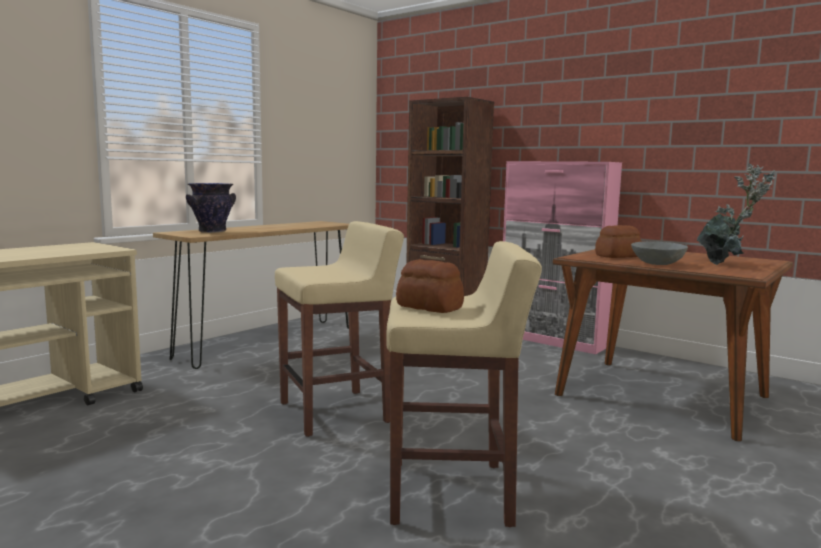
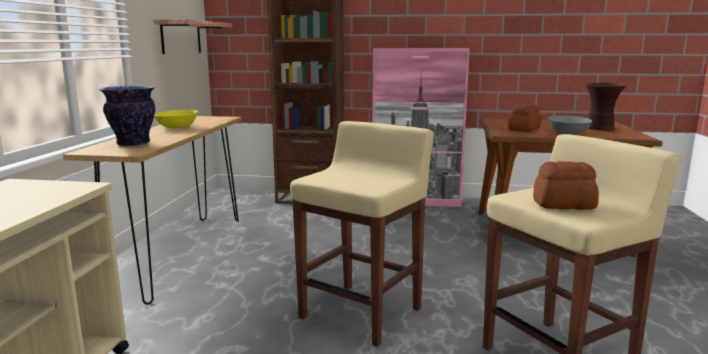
camera: 30 degrees left, 5 degrees up
potted plant [697,164,775,265] -> vase [585,82,626,131]
none -> shelf [153,19,232,54]
none -> yellow bowl [154,110,198,129]

